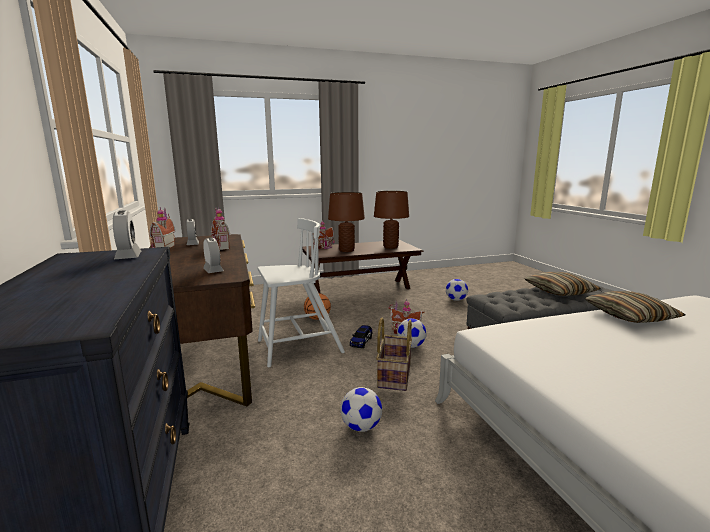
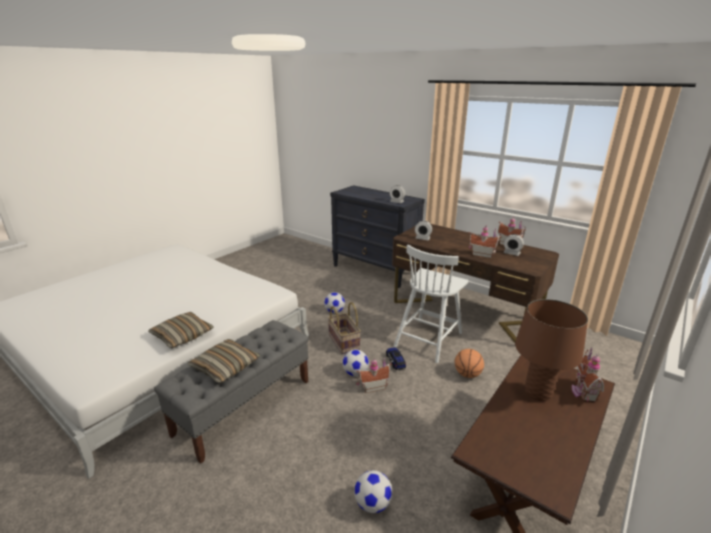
camera: 145 degrees right, 10 degrees up
brown table lamp [374,191,409,249] -> none

